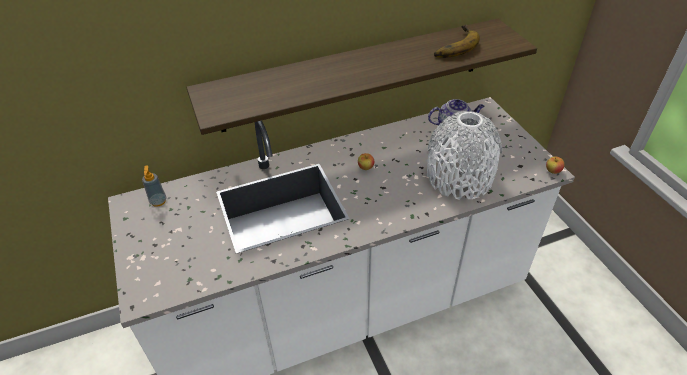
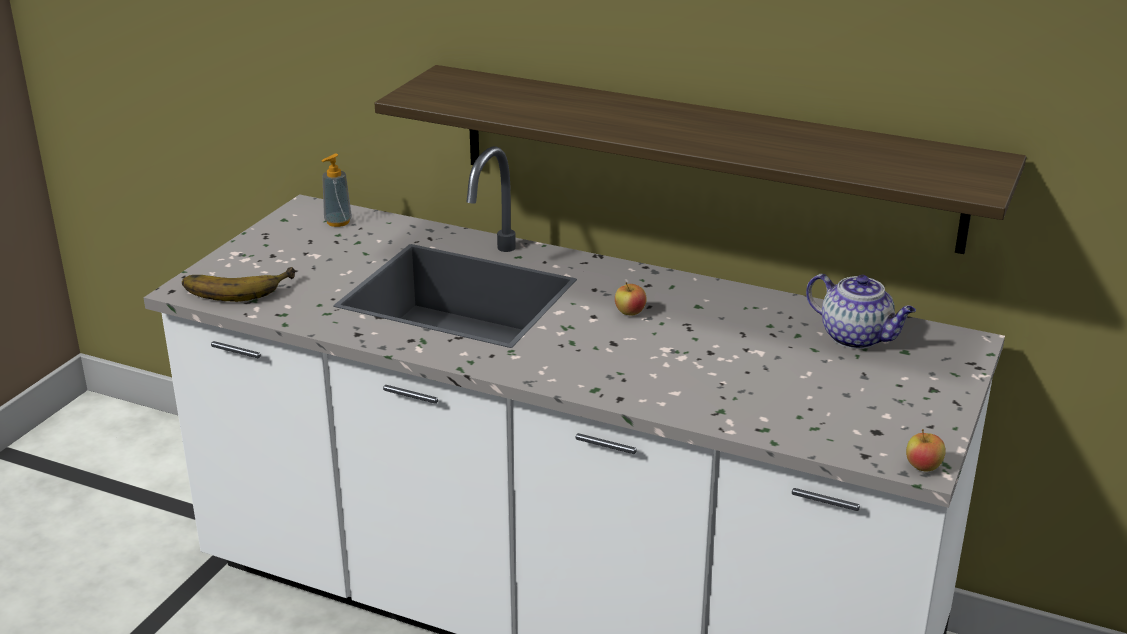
camera: 45 degrees right, 15 degrees down
white vase [427,111,502,200] -> none
banana [434,25,480,58] -> banana moved to [182,267,296,302]

